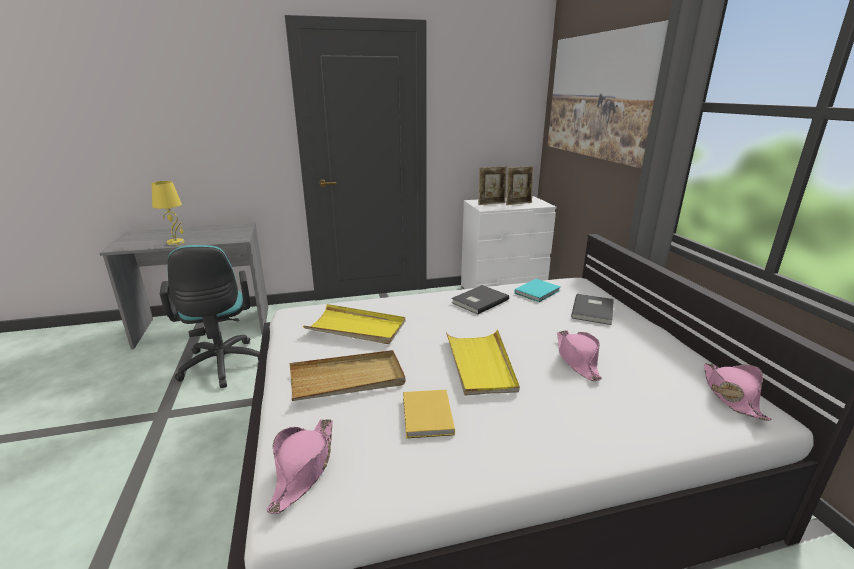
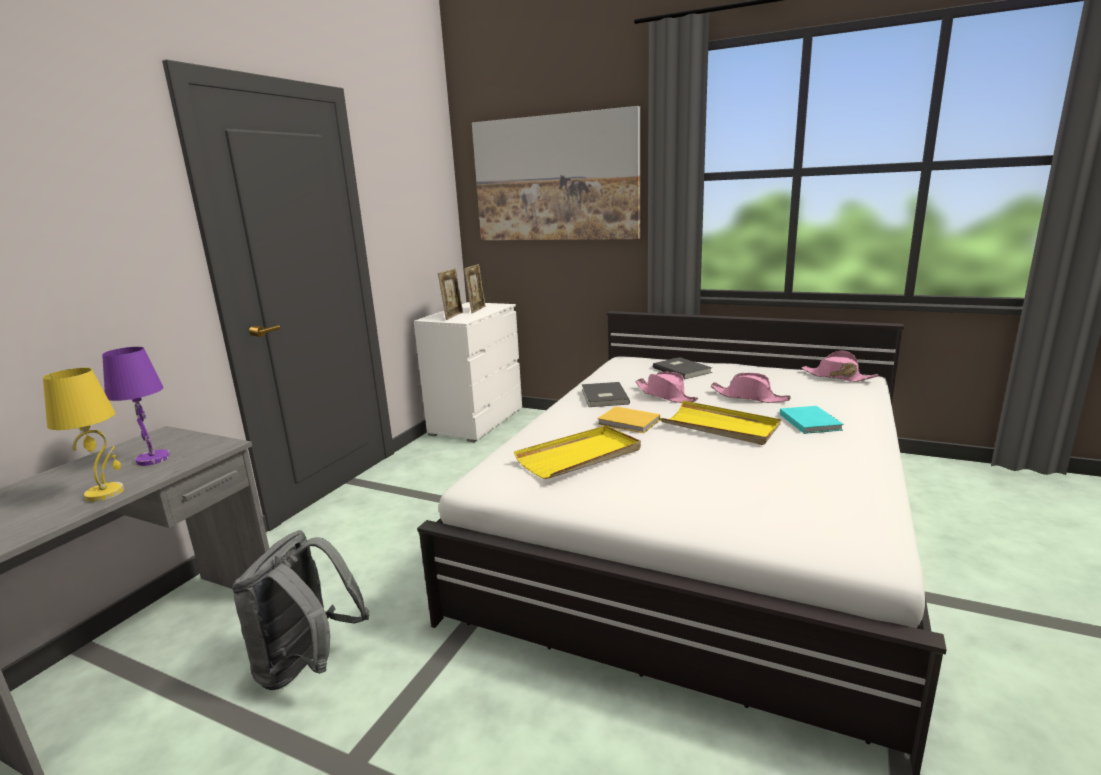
camera: 50 degrees left, 5 degrees down
turquoise office chair [160,245,260,388] -> grey backpack [232,530,369,690]
pink hat [267,419,333,514] -> pink hat moved to [635,372,698,403]
beige tray [289,350,405,401] -> none
yellow book [403,390,455,438] -> yellow book moved to [597,406,660,433]
turquoise book [514,279,561,302] -> turquoise book moved to [780,406,844,434]
none -> purple table lamp [102,347,170,466]

